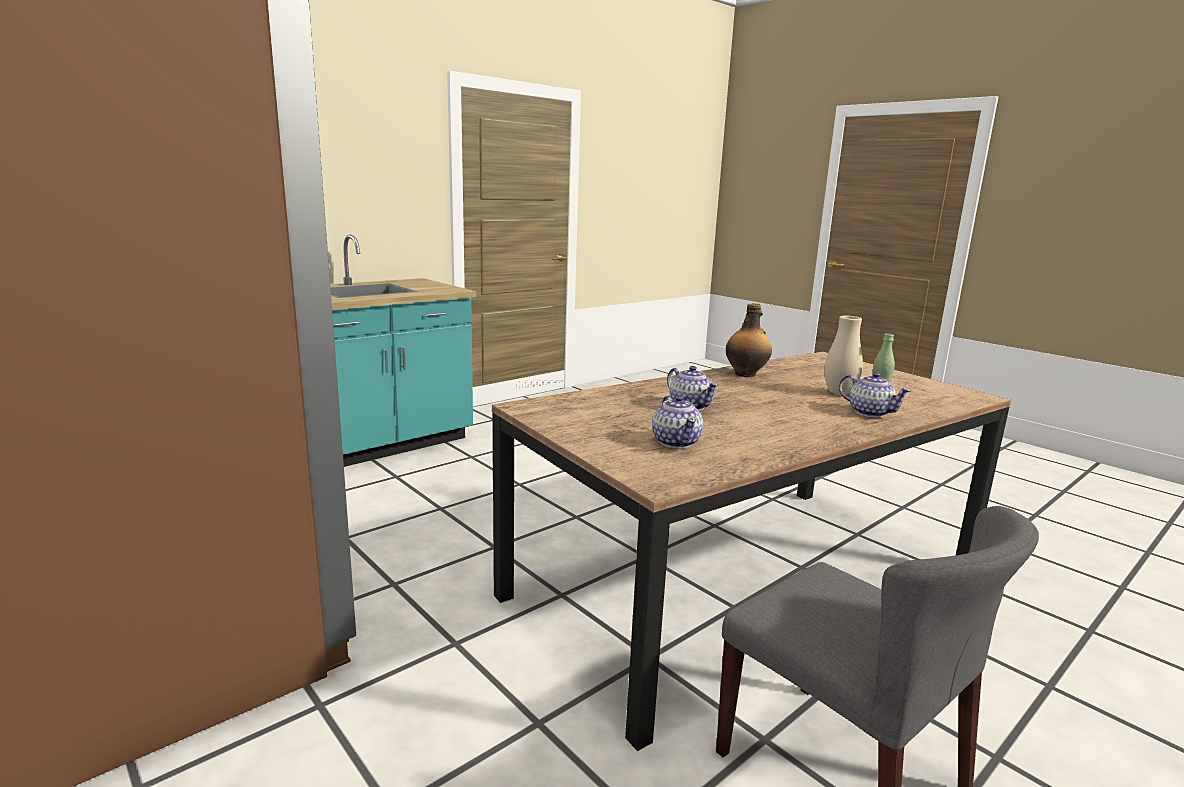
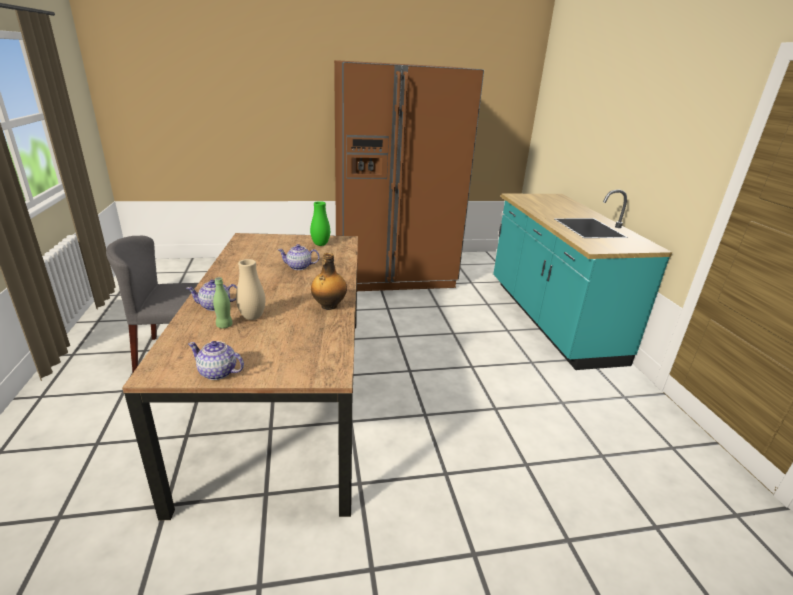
camera: 120 degrees right, 10 degrees up
teapot [652,395,703,448] -> teapot moved to [188,341,244,380]
none -> green vase [310,201,330,246]

